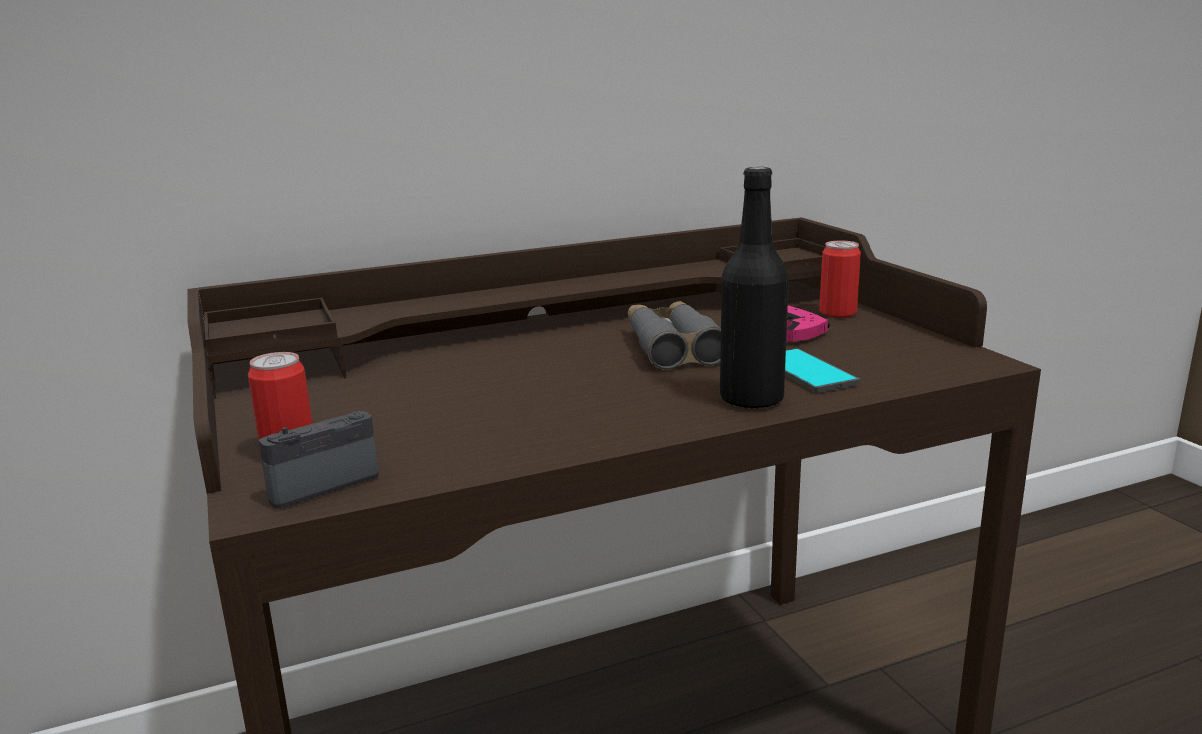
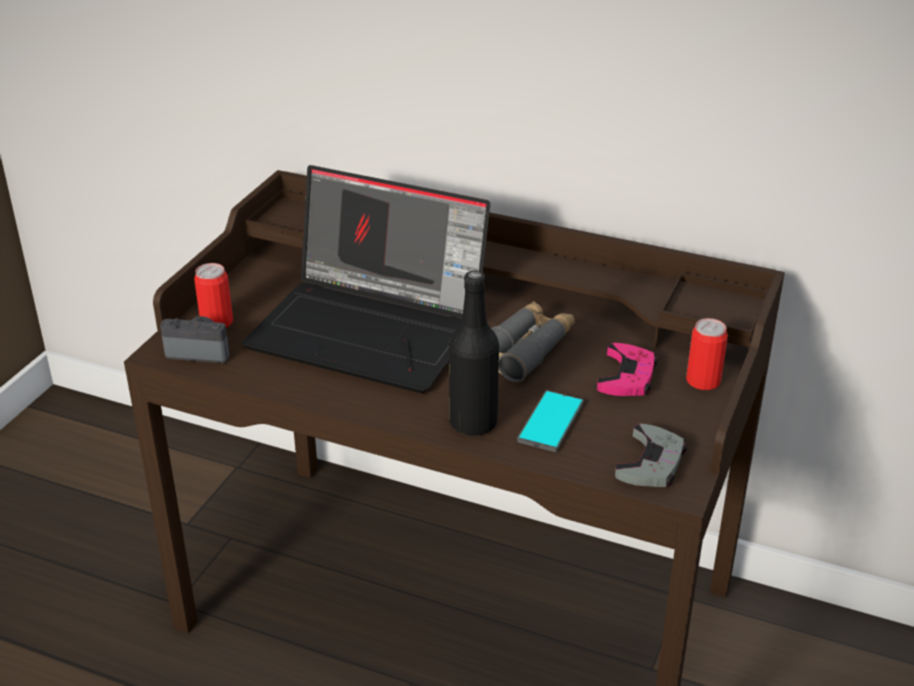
camera: 45 degrees right, 15 degrees up
none -> laptop [242,165,490,393]
none -> grey game controller [615,424,687,487]

